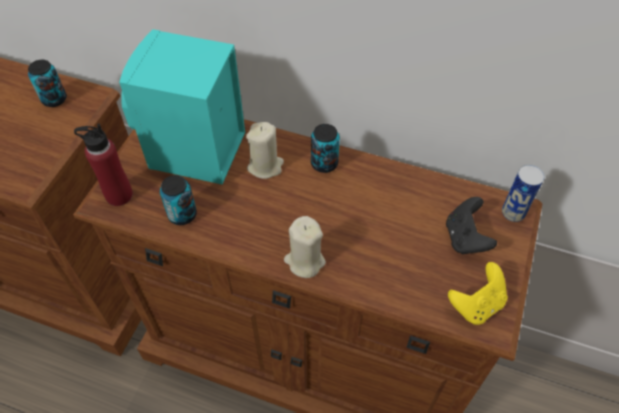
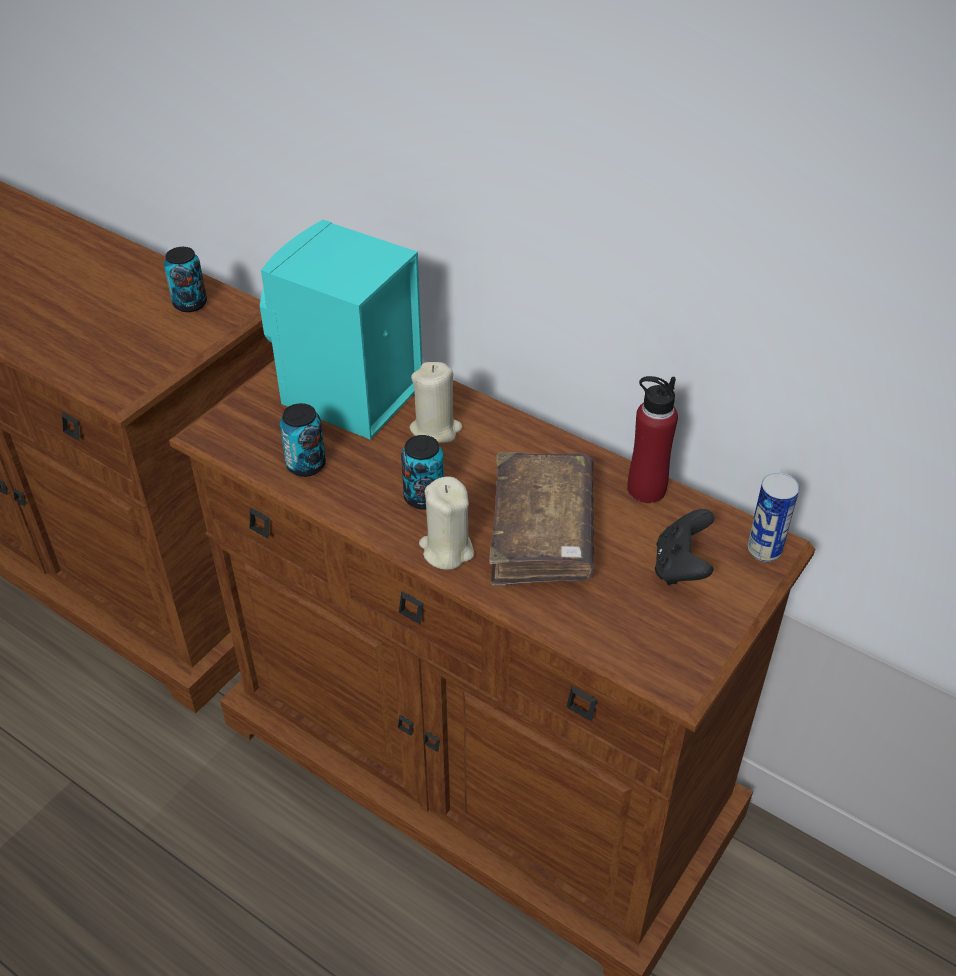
camera: 15 degrees right, 10 degrees down
red bottle [74,124,133,206] -> red bottle moved to [628,376,678,503]
can [311,124,340,173] -> can moved to [401,435,444,510]
yellow game controller [448,262,508,325] -> none
none -> brown book [489,452,594,586]

